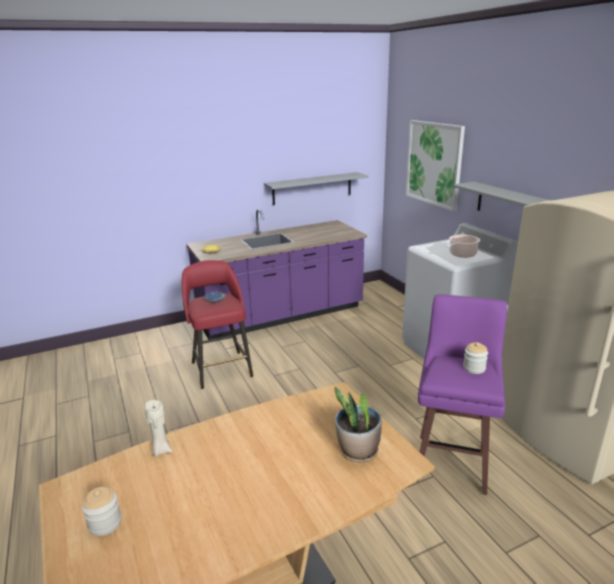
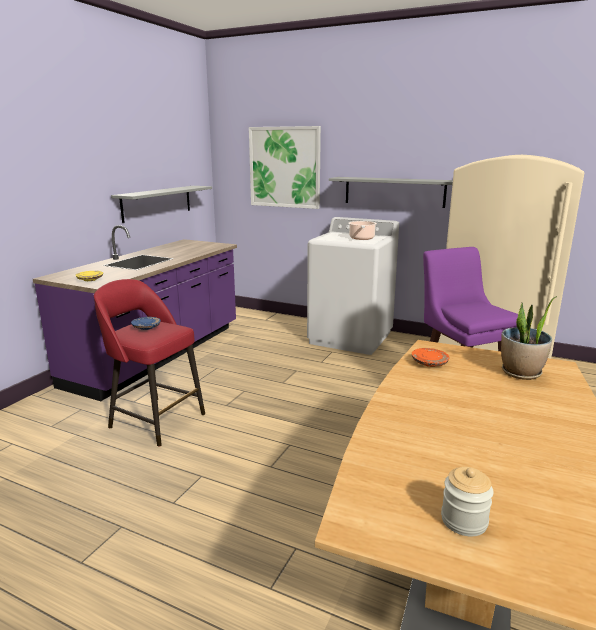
camera: 40 degrees left, 5 degrees down
beige candle [145,400,173,456] -> none
jar [463,342,488,374] -> none
none -> orange plate [412,348,450,367]

